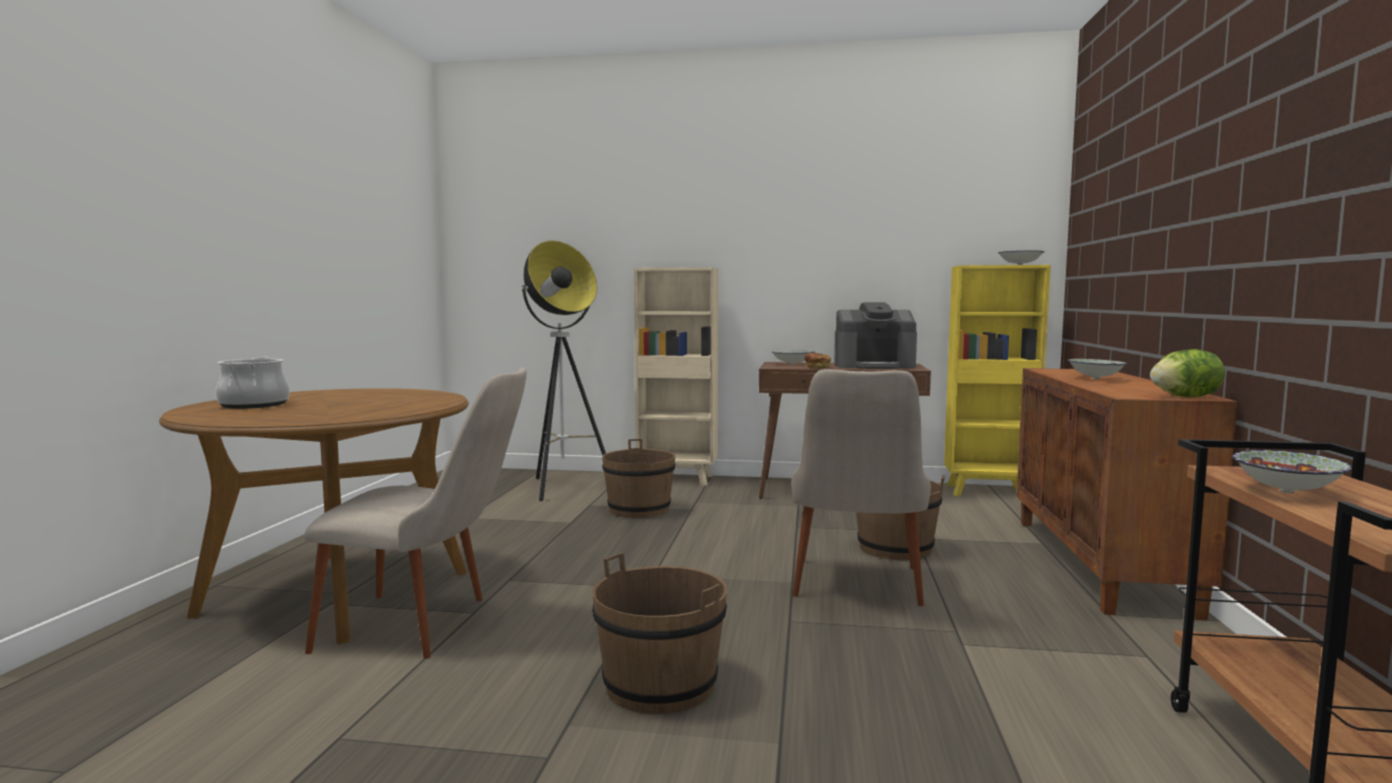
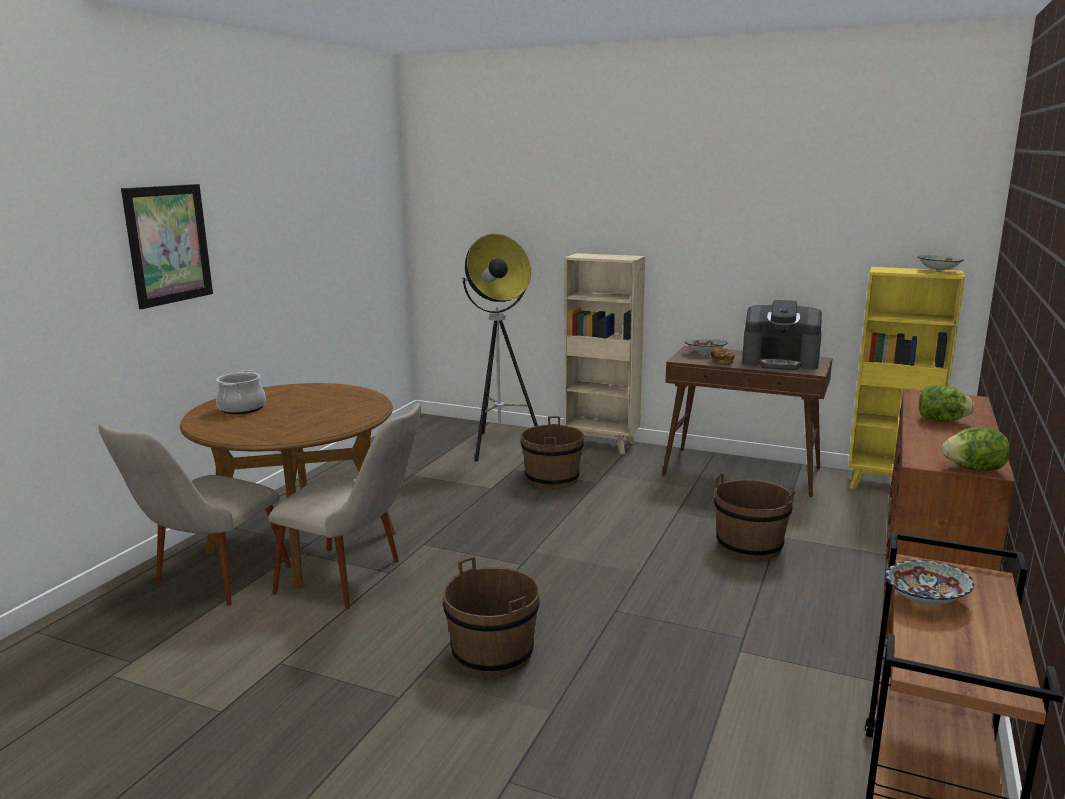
camera: 15 degrees right, 10 degrees up
beige chair [791,369,931,606] -> beige chair moved to [99,424,291,606]
bowl [1068,359,1127,379] -> lettuce [919,385,975,422]
none -> picture [121,184,213,309]

